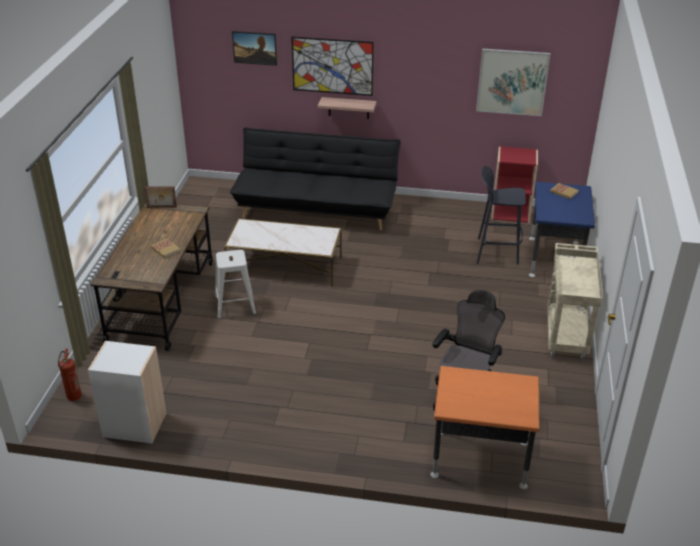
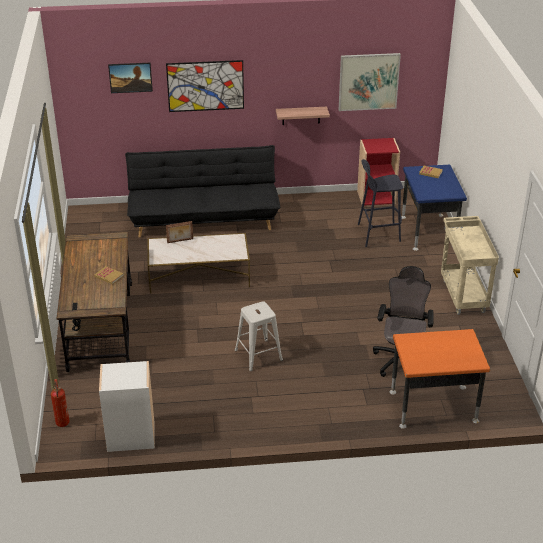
camera: 15 degrees left, 0 degrees up
picture frame [144,186,177,207] -> picture frame moved to [166,221,193,243]
white stool [215,250,256,319] -> white stool moved to [235,301,283,371]
shelf [318,97,377,119] -> shelf moved to [276,107,330,125]

